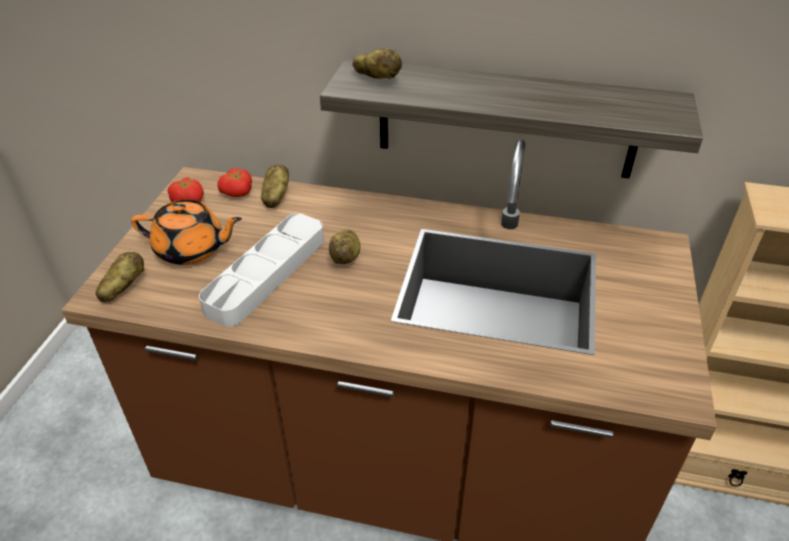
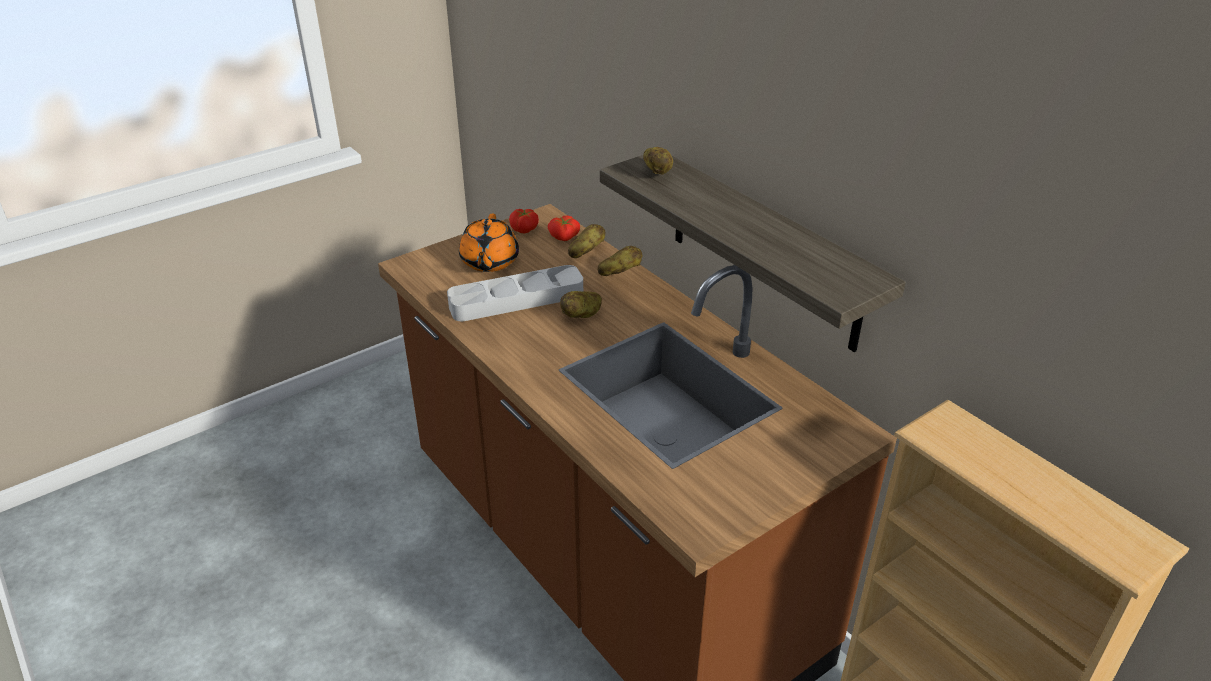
camera: 40 degrees right, 5 degrees down
potato [95,252,144,302] -> potato moved to [597,246,642,276]
orange teapot [131,200,242,265] -> orange teapot turned 45 degrees clockwise [459,214,519,272]

